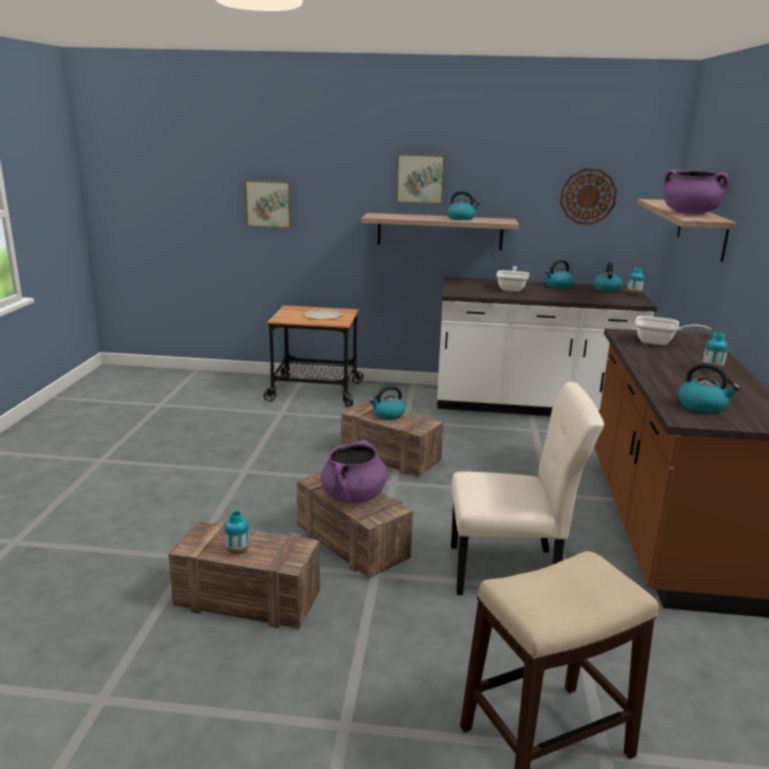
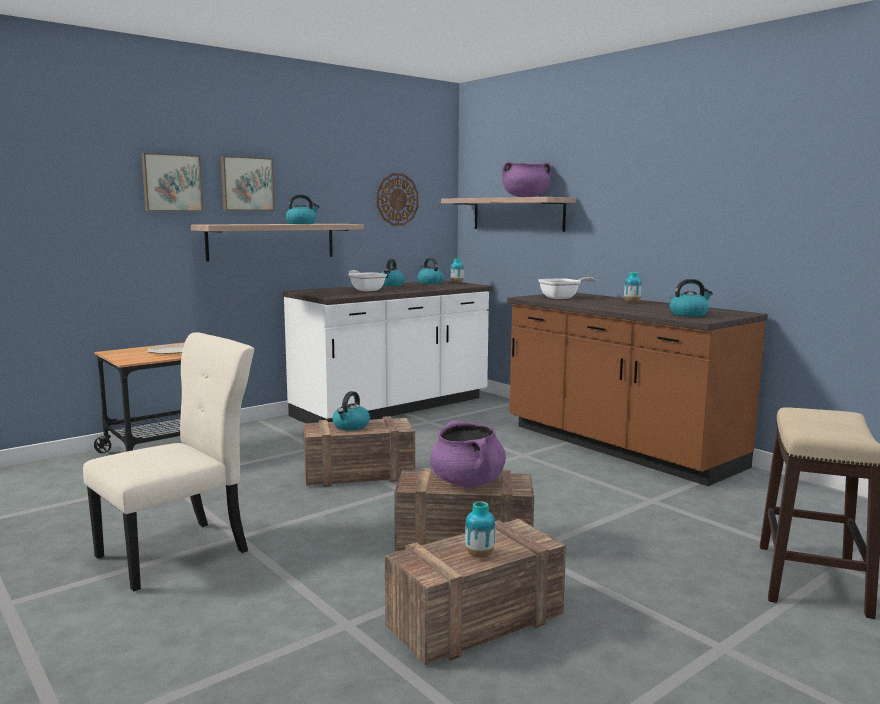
camera: 45 degrees left, 10 degrees down
picture [245,180,292,228] -> picture moved to [141,153,203,211]
beige chair [451,382,604,595] -> beige chair moved to [83,332,254,591]

